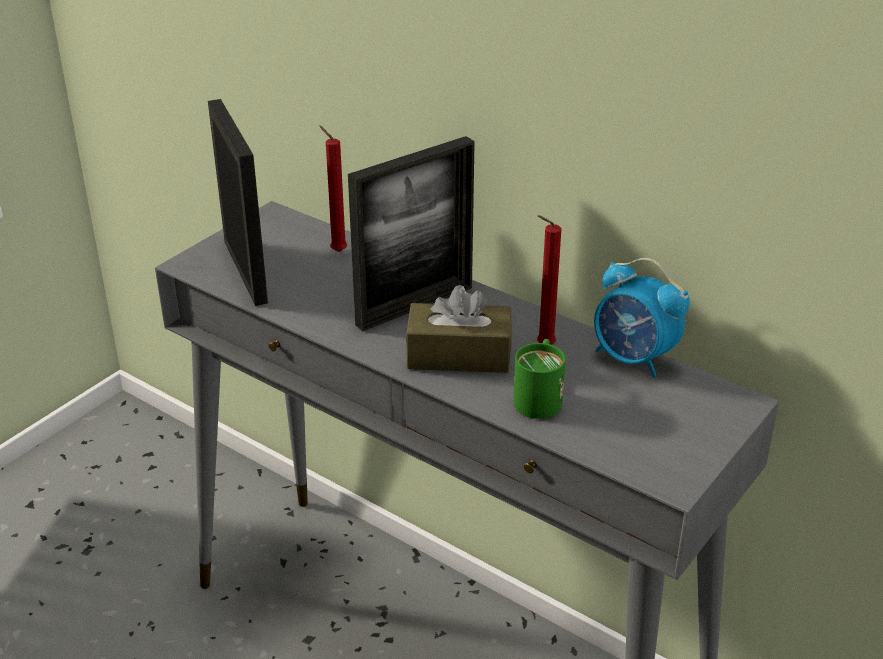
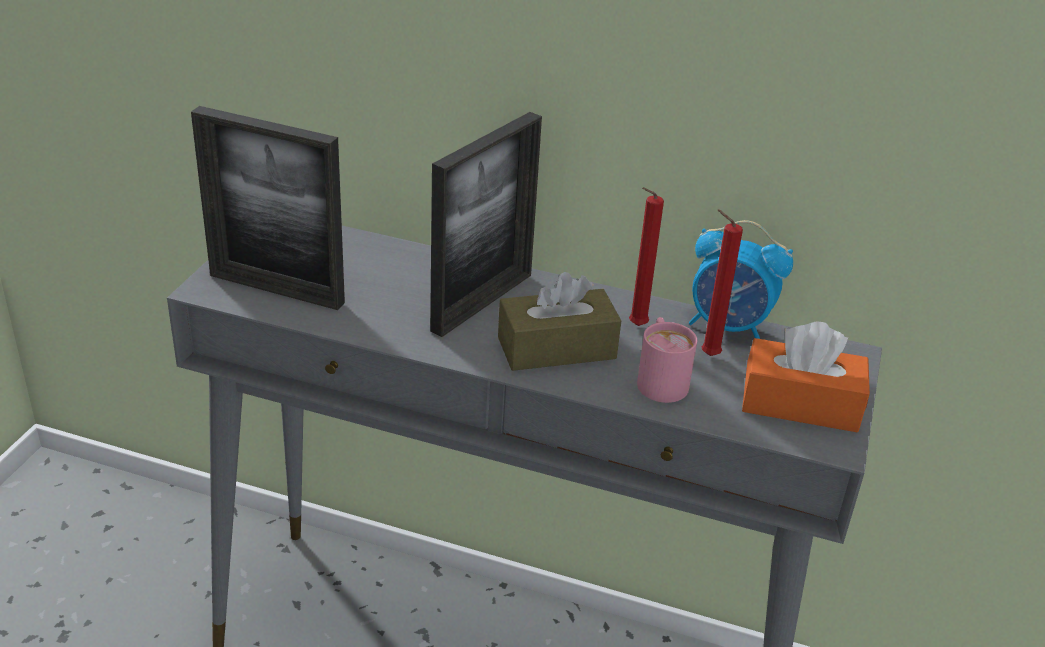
camera: 20 degrees left, 0 degrees up
picture frame [208,99,268,306] -> picture frame turned 150 degrees clockwise [191,106,345,310]
red candle [319,125,347,252] -> red candle moved to [702,210,743,356]
green mug [513,339,566,419] -> pink mug [637,317,697,403]
none -> orange tissue box [742,322,870,432]

